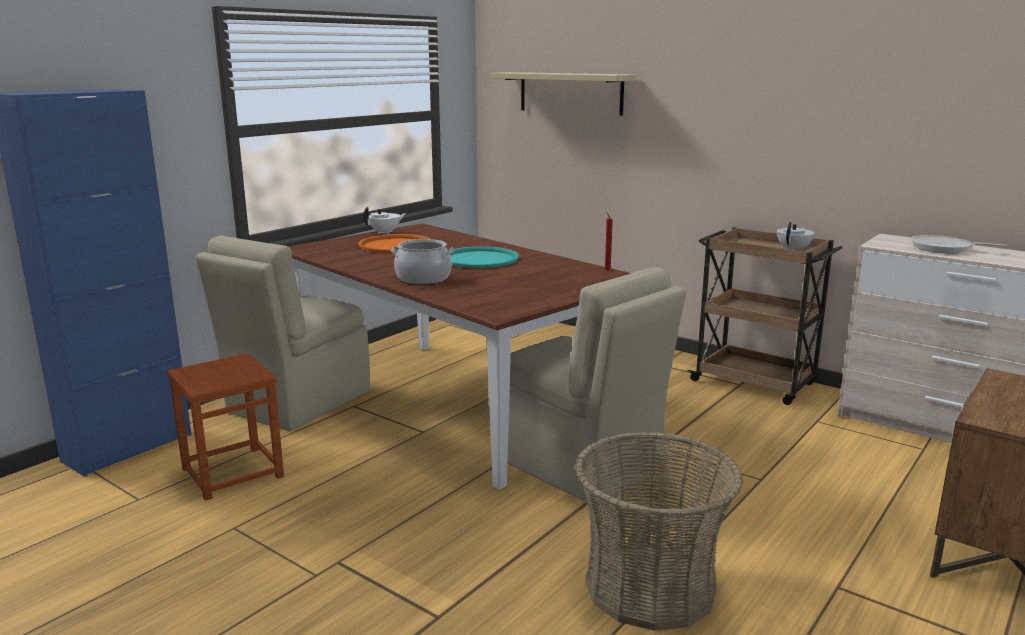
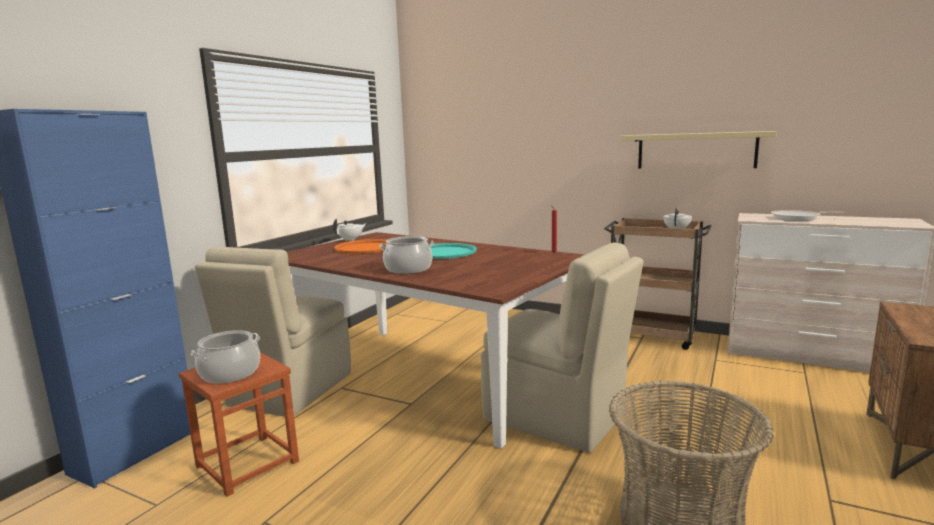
camera: 10 degrees left, 5 degrees down
beige shelf [490,72,638,115] -> beige shelf moved to [620,131,777,168]
none -> cooking pot [190,330,260,383]

